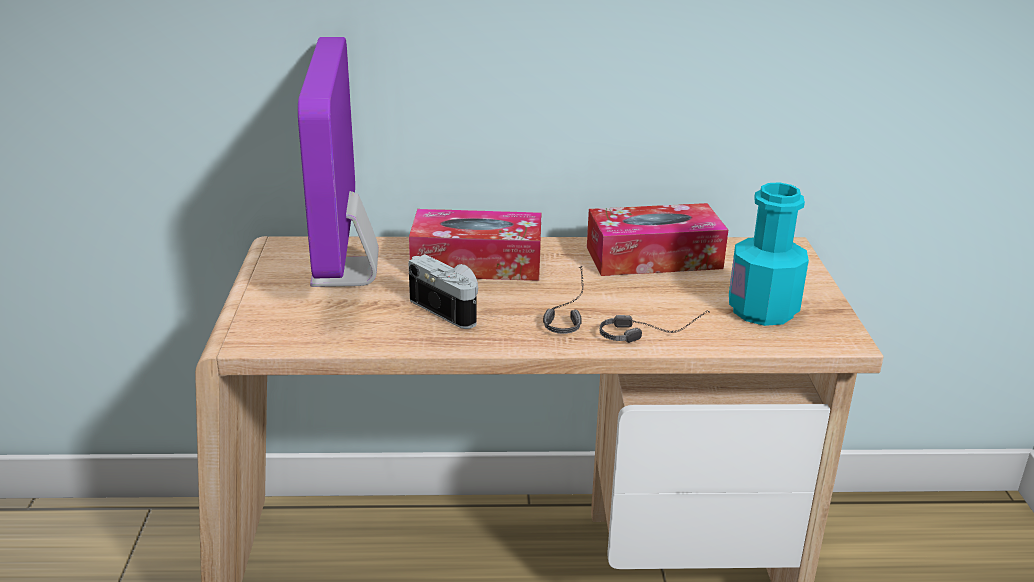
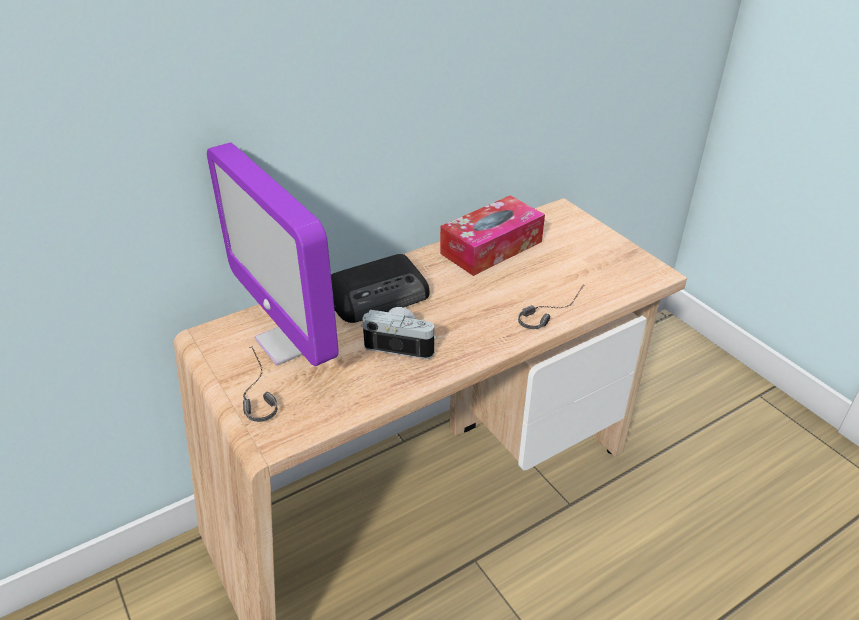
camera: 30 degrees left, 10 degrees up
tissue box [409,209,541,281] -> radio [331,254,430,323]
headphones [543,266,584,334] -> headphones moved to [243,346,277,422]
turquoise bottle [729,182,809,326] -> none

